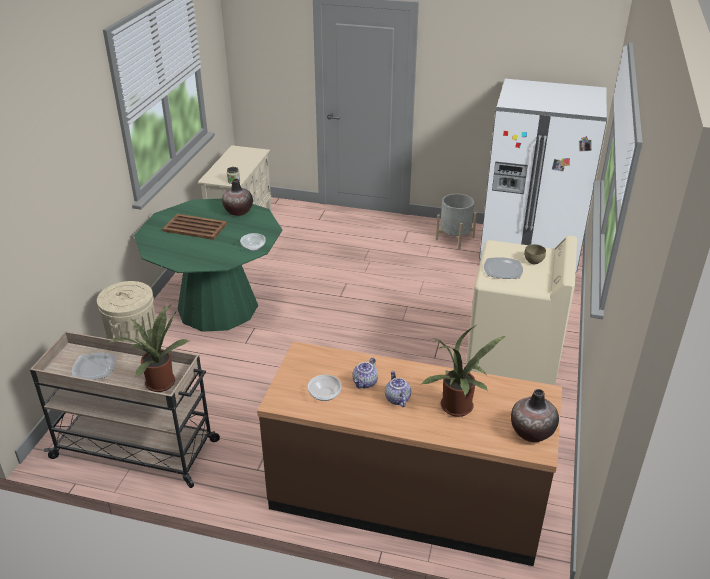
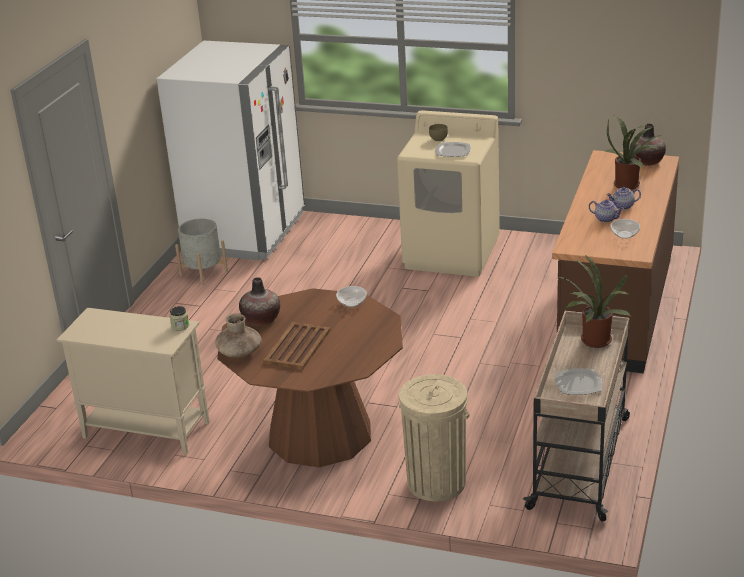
camera: 85 degrees left, 5 degrees down
green dining table [134,199,282,332] -> brown dining table [217,288,403,467]
none -> brown vase [215,313,262,357]

